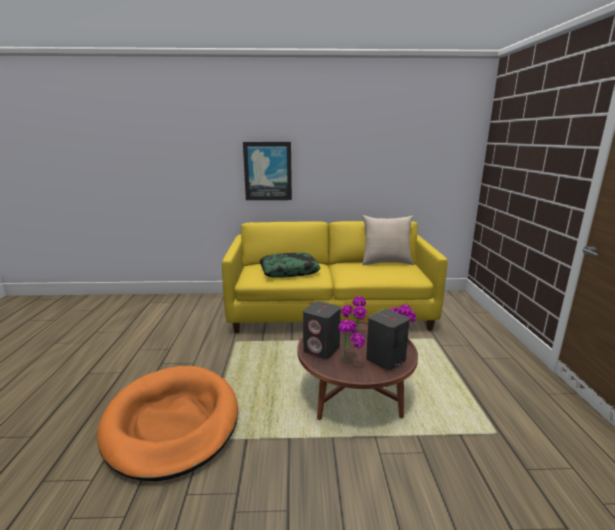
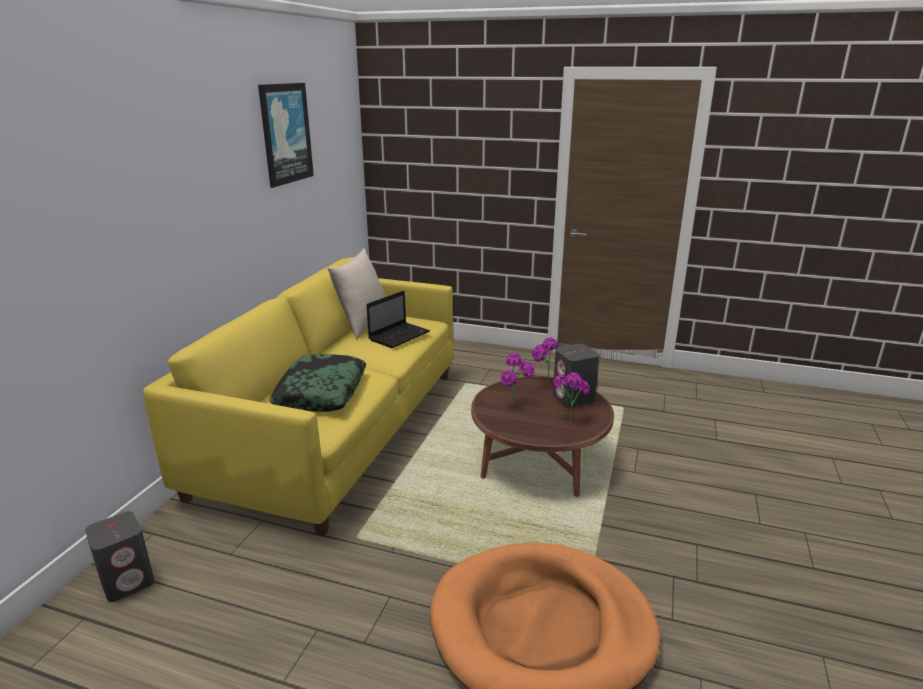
camera: 70 degrees left, 5 degrees up
picture [243,142,292,200] -> picture moved to [258,83,314,188]
grey speaker [303,301,341,359] -> grey speaker moved to [85,511,155,602]
none -> laptop [367,291,430,348]

